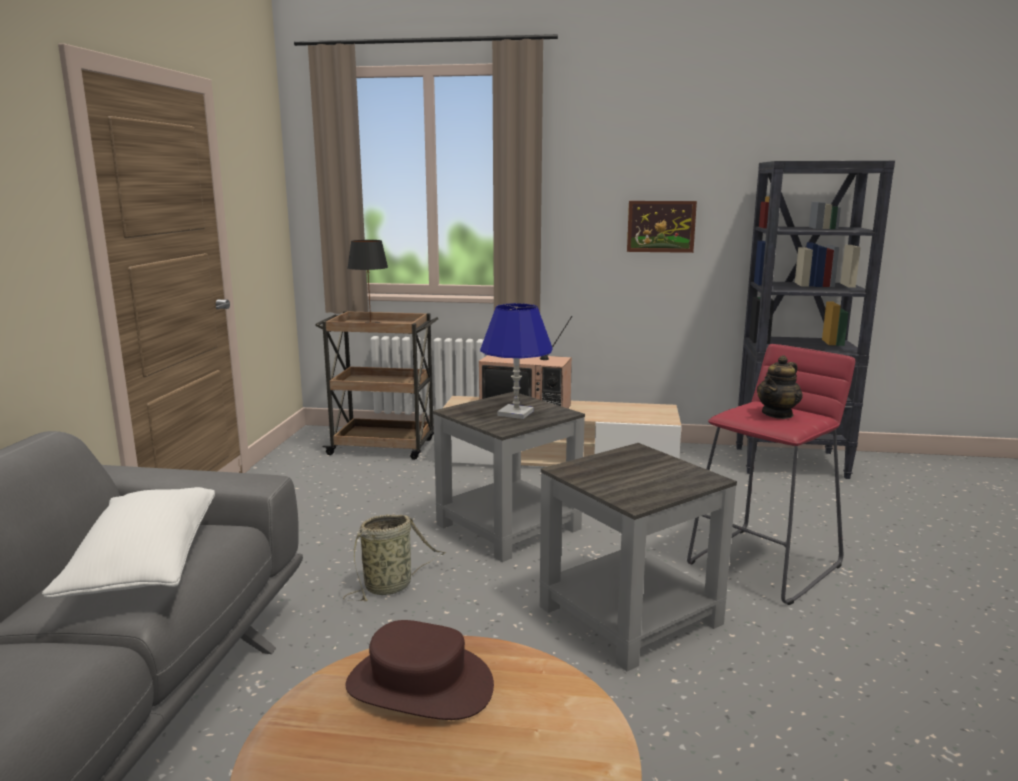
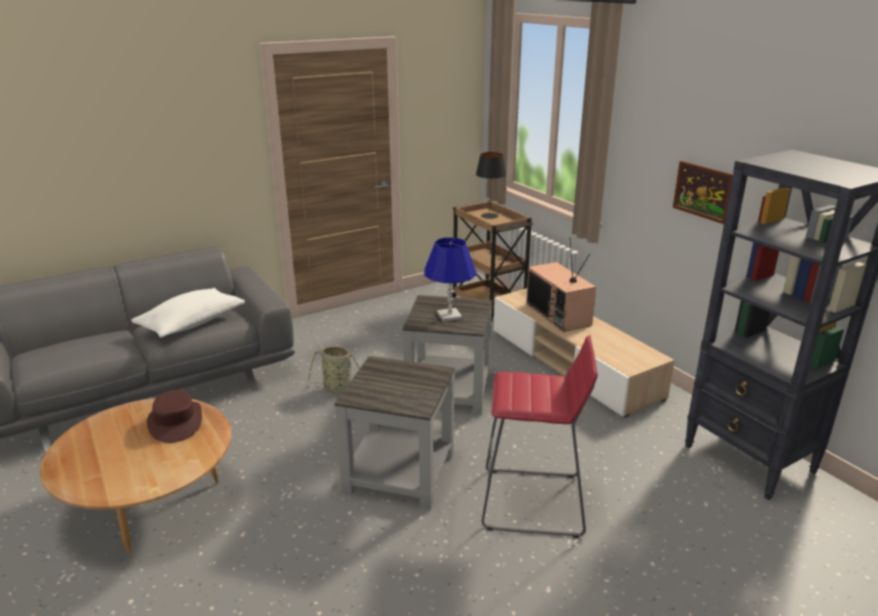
camera: 50 degrees right, 10 degrees up
teapot [757,355,802,419] -> none

